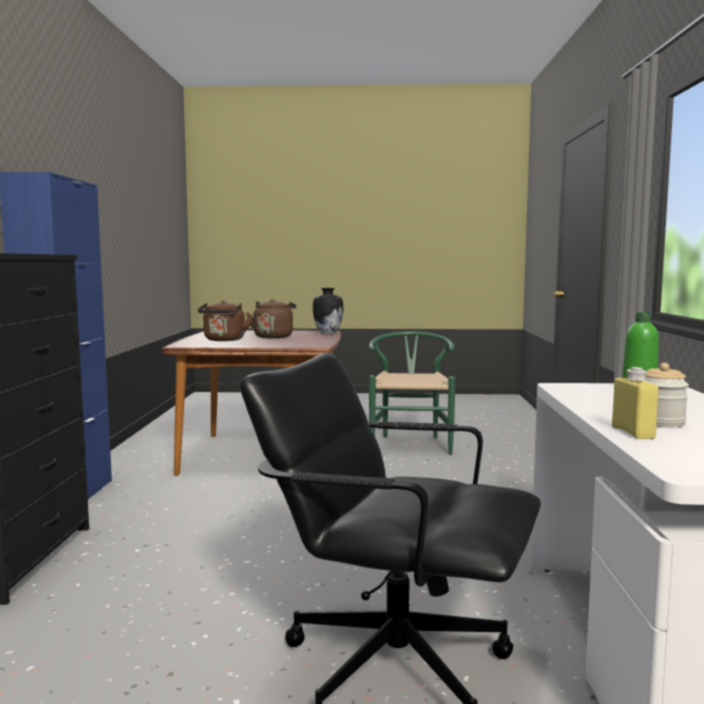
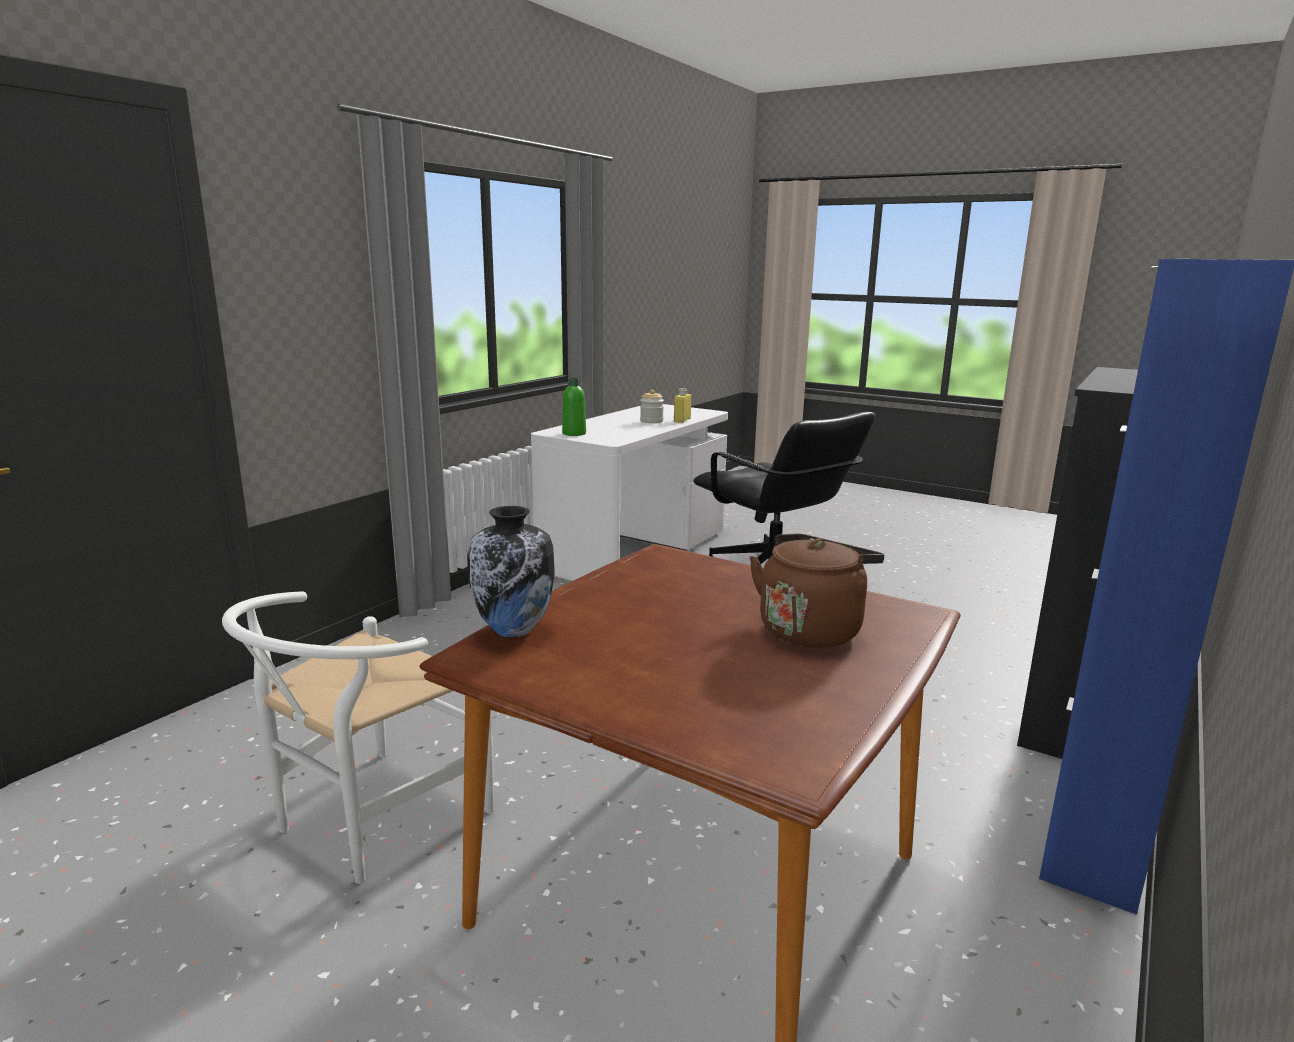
camera: 150 degrees left, 10 degrees up
brown kettle [246,299,296,338] -> none
green chair [369,331,455,455] -> white chair [222,591,494,884]

